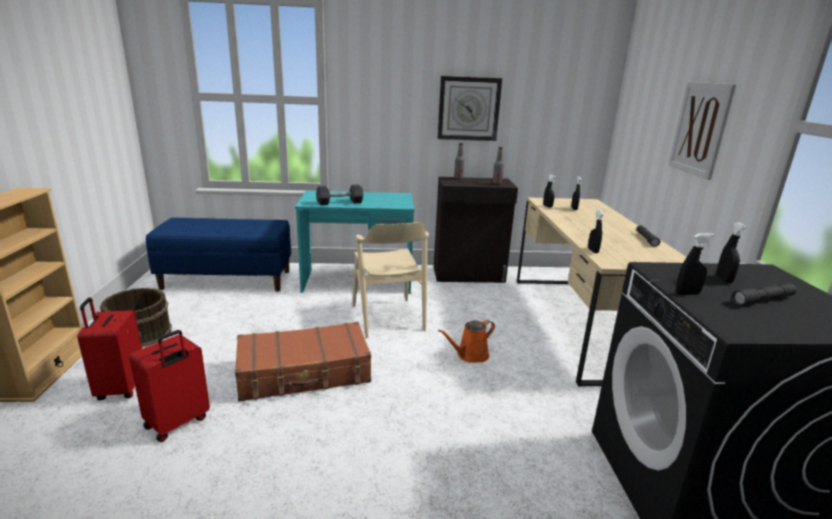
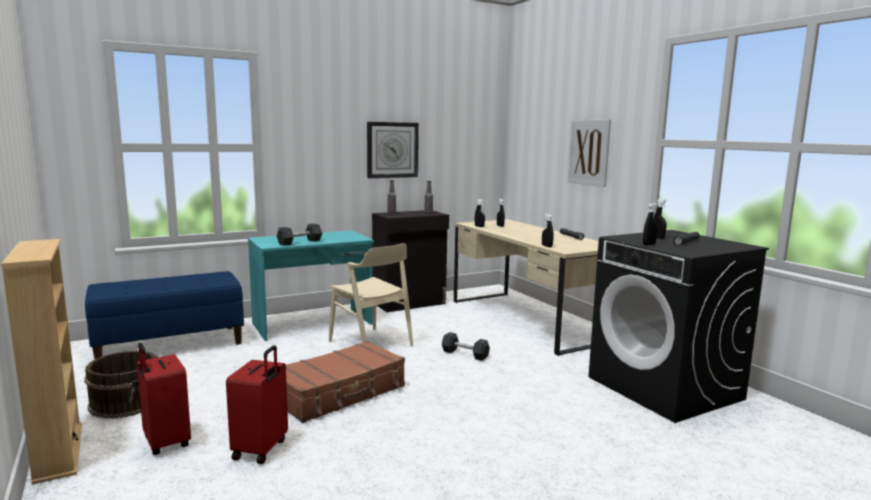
camera: 25 degrees left, 10 degrees down
orange watering can [438,320,495,363] -> grey dumbbell [442,332,490,361]

